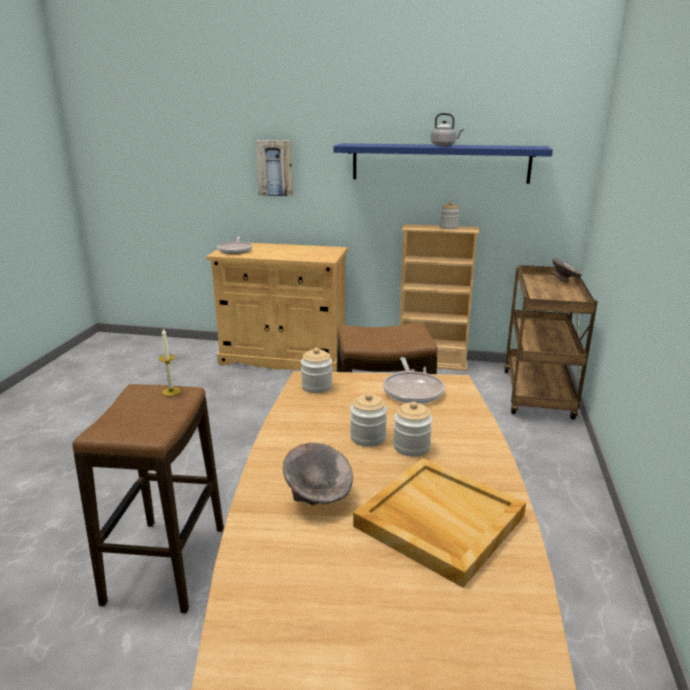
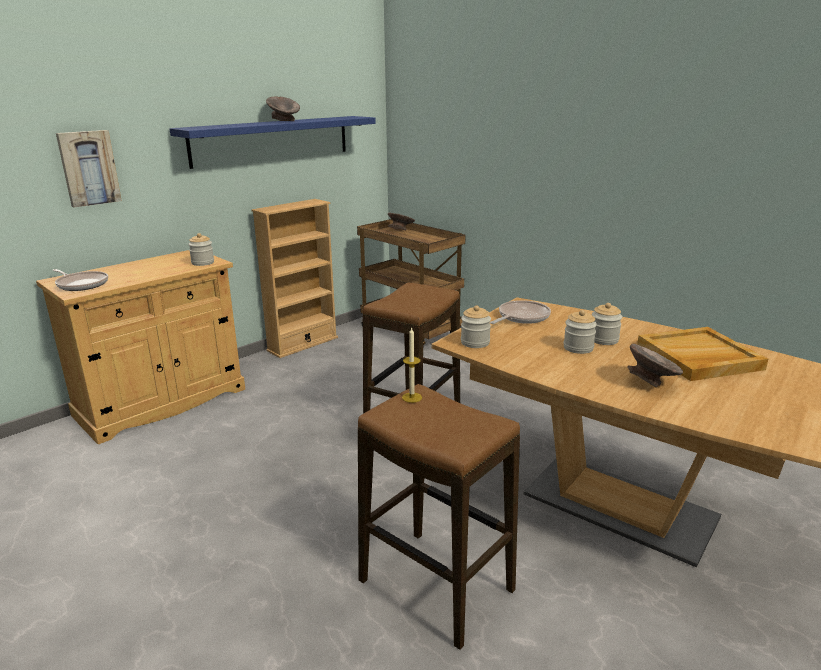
camera: 55 degrees left, 0 degrees up
frying pan [383,357,445,404] -> frying pan turned 75 degrees counterclockwise [490,300,551,324]
grey kettle [431,113,464,146] -> grey bowl [266,97,300,121]
jar [440,202,460,229] -> jar moved to [188,233,214,266]

